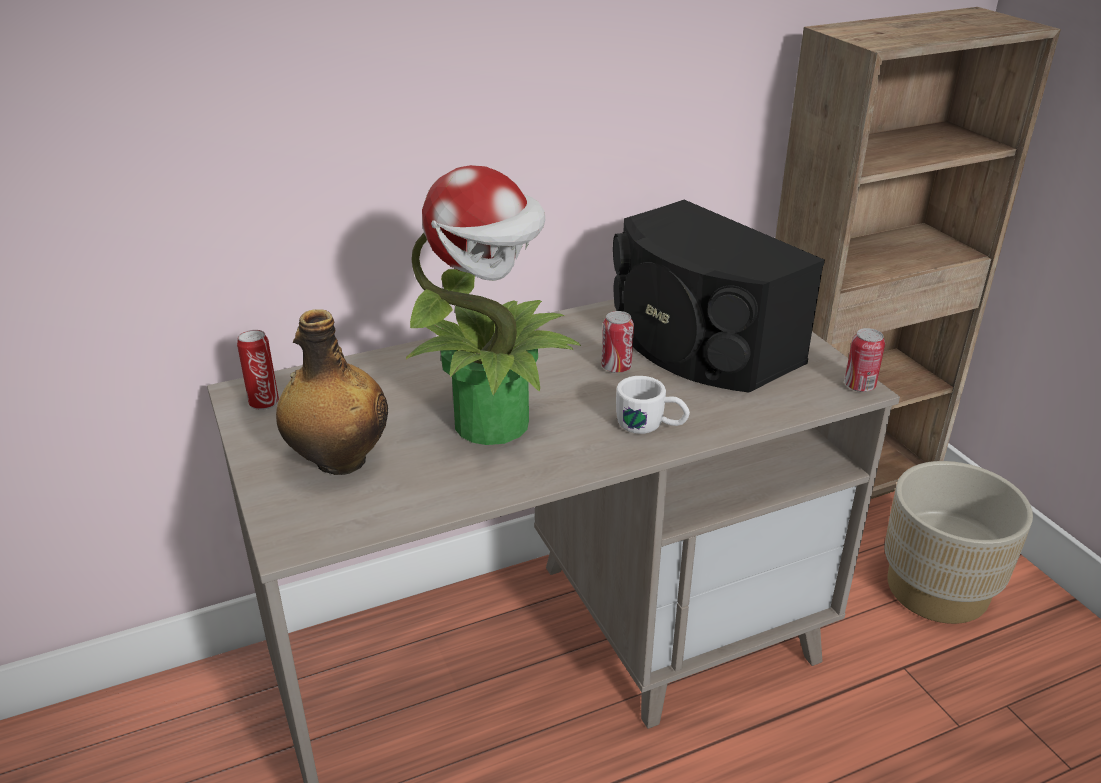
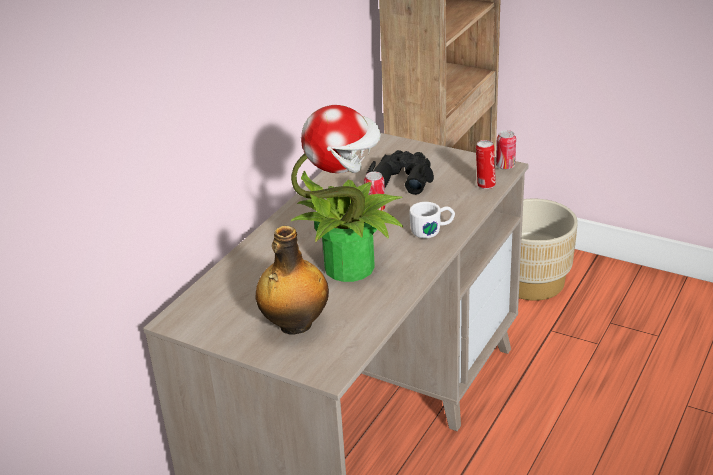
camera: 35 degrees left, 0 degrees up
can [237,330,279,410] -> can moved to [476,140,496,189]
black speaker [613,200,825,393] -> black binoculars [366,150,434,195]

